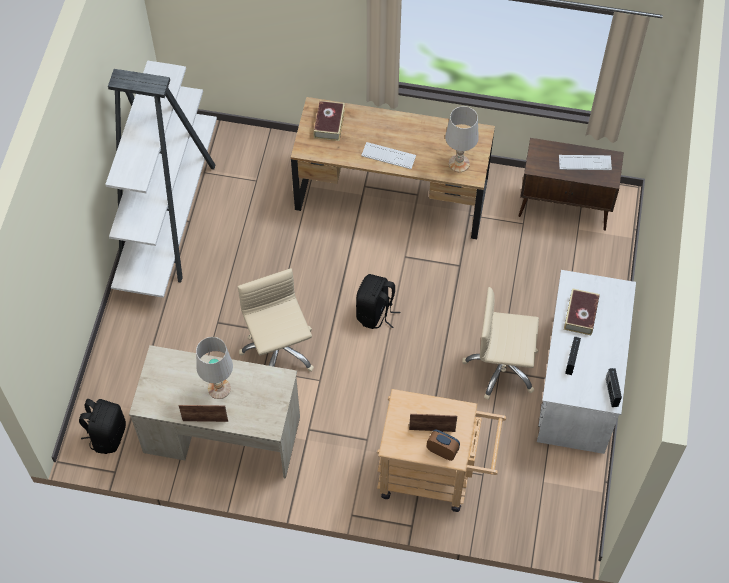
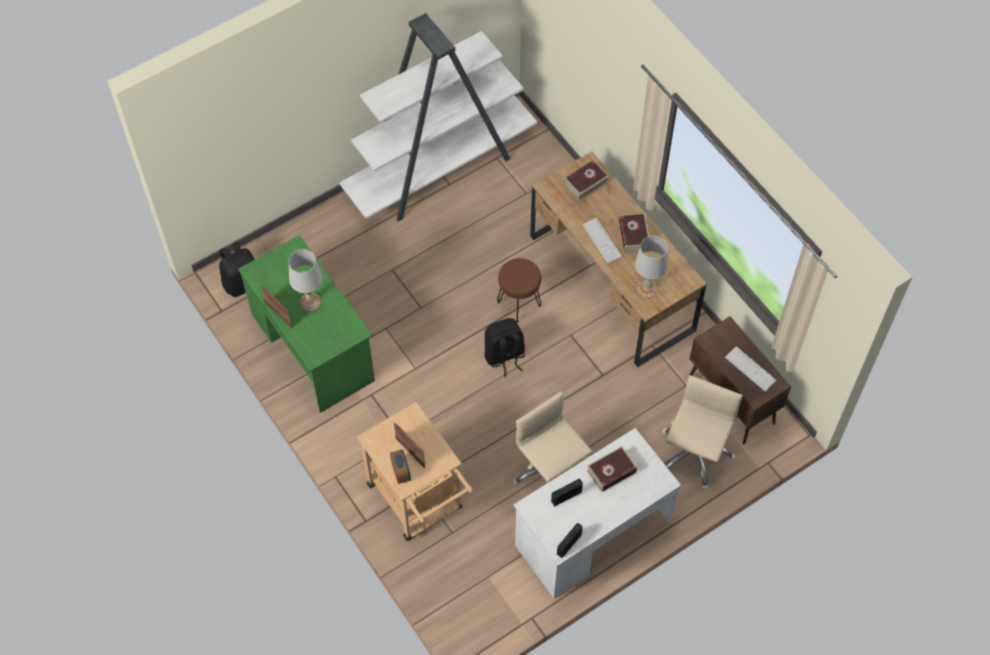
camera: 45 degrees right, 0 degrees up
beige desk [129,345,300,479] -> green desk [238,235,375,413]
beige office chair [238,268,314,372] -> beige office chair moved to [662,375,743,490]
none -> brown stool [497,258,541,323]
none -> book [619,213,649,254]

